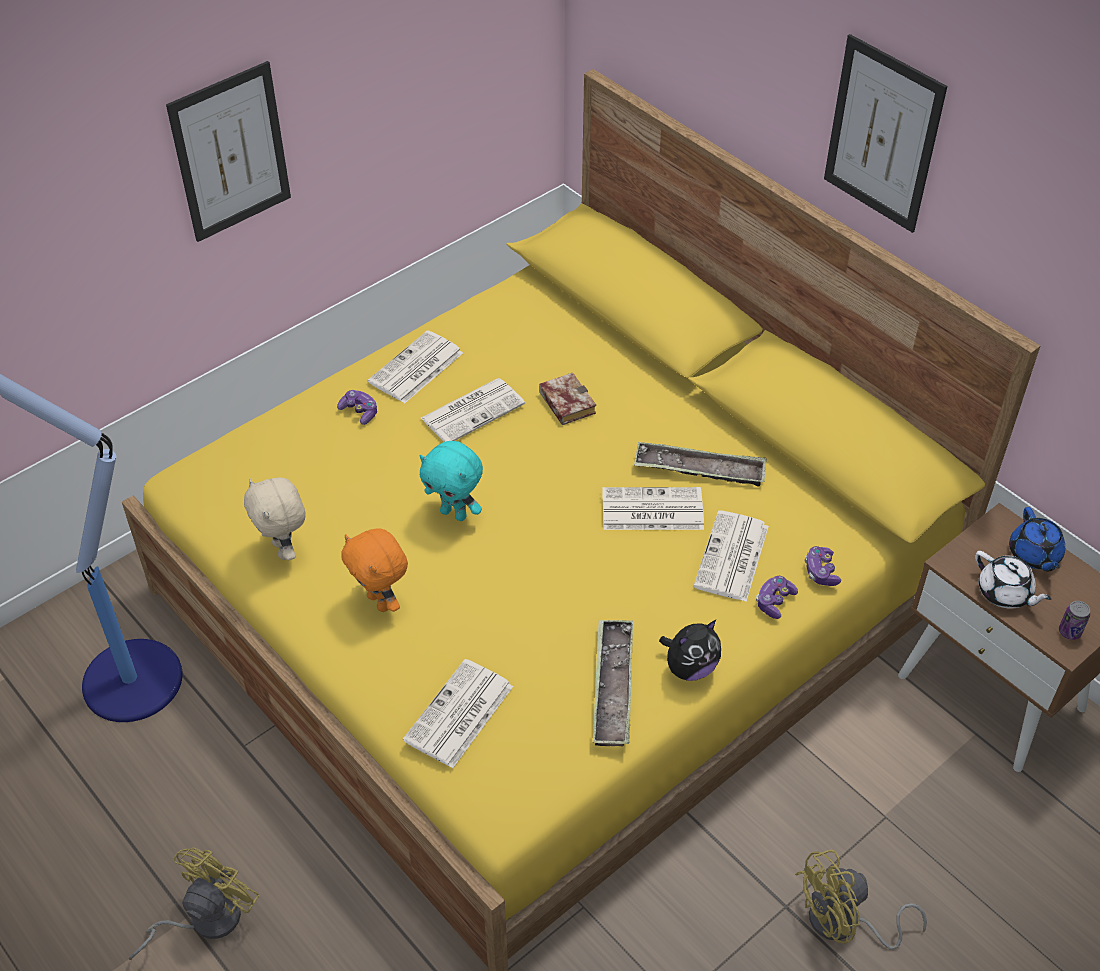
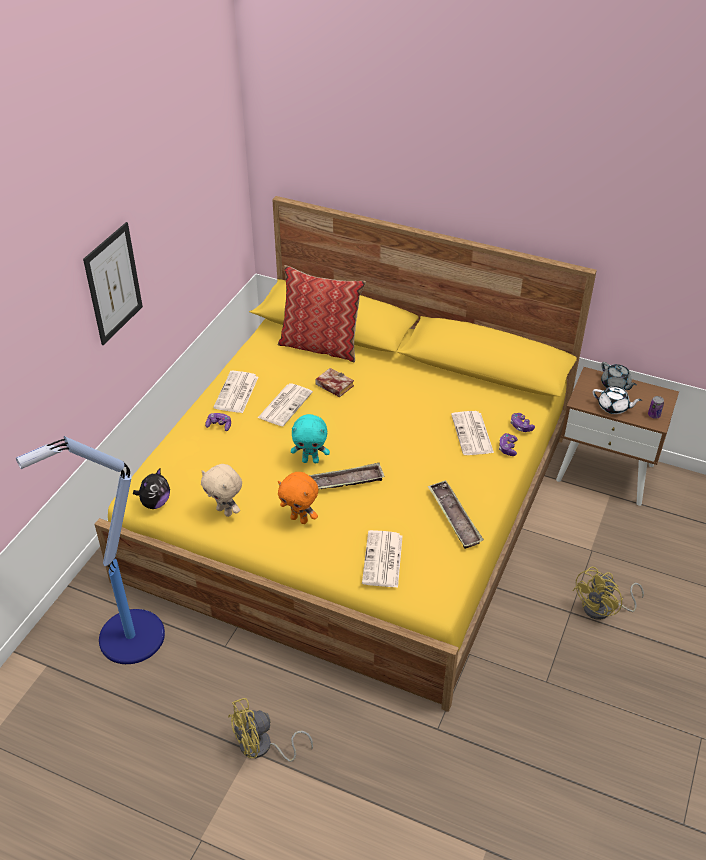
camera: 25 degrees left, 5 degrees down
yellow fan [129,848,260,960] -> yellow fan turned 120 degrees counterclockwise [228,698,313,762]
newspaper [602,487,704,530] -> none
tray [634,442,767,486] -> tray moved to [309,462,385,490]
plush toy [659,620,721,681] -> plush toy moved to [133,468,170,509]
picture [824,34,947,233] -> none
blue teapot [1009,507,1065,571] -> grey teapot [601,362,637,390]
none -> pillow [277,265,366,362]

